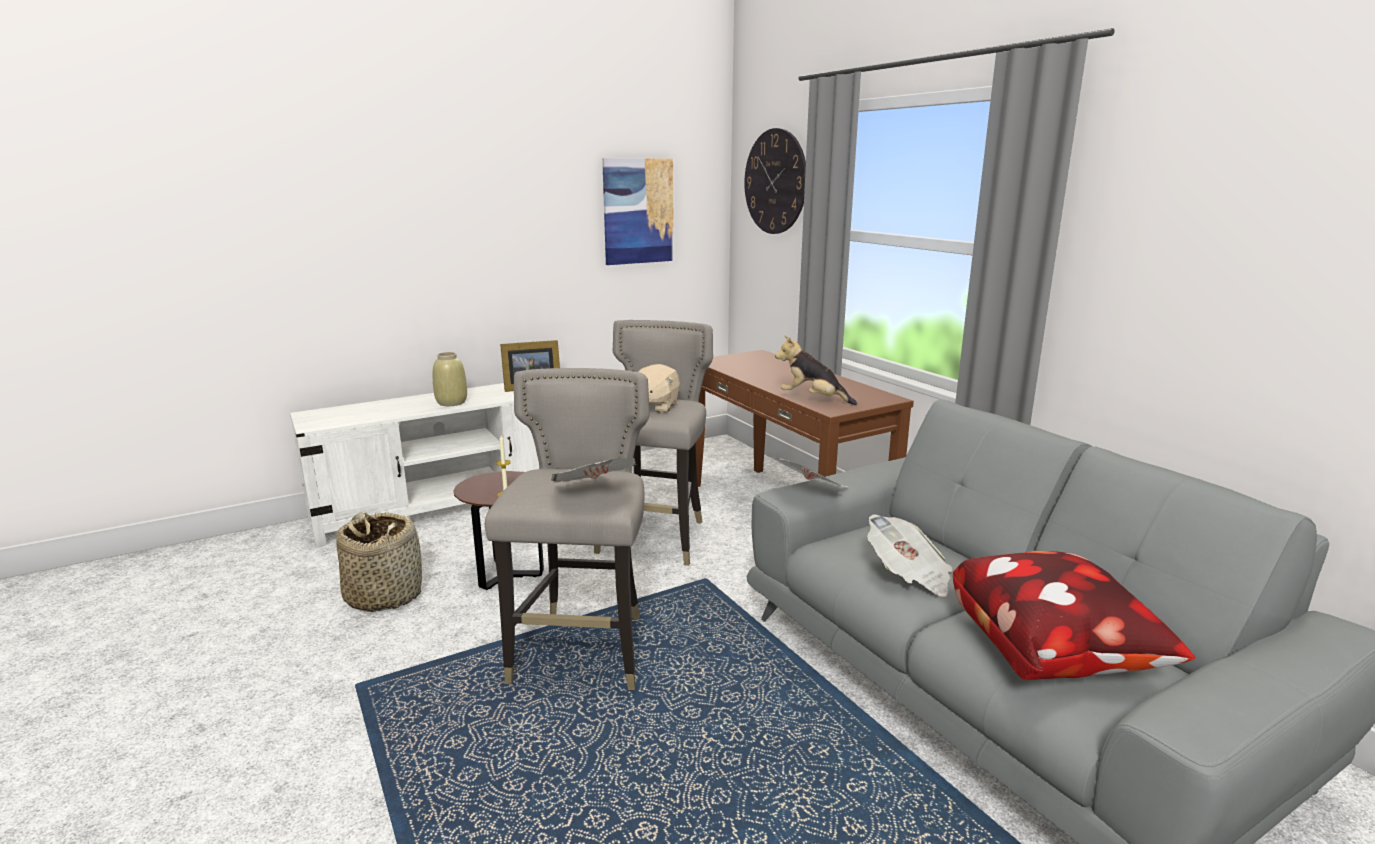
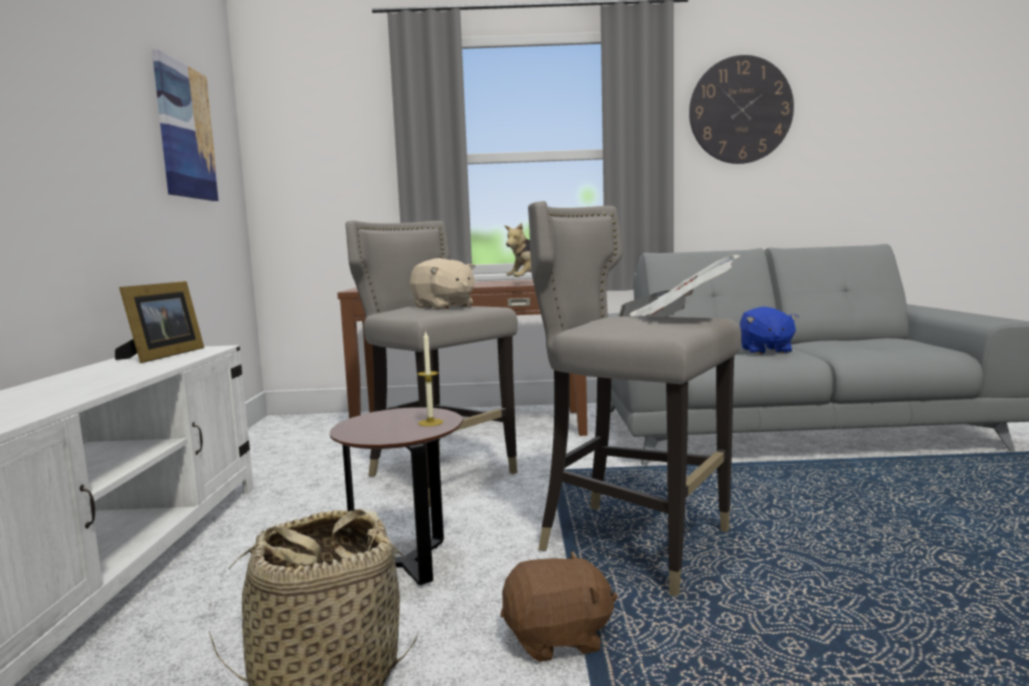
camera: 60 degrees left, 10 degrees down
beige vase [433,352,467,406] -> none
wall clock [744,128,806,234] -> wall clock moved to [689,55,794,164]
newspaper [867,514,952,597] -> blue plush toy [740,307,799,354]
pillow [953,551,1196,680] -> none
none -> brown plush toy [501,551,618,662]

